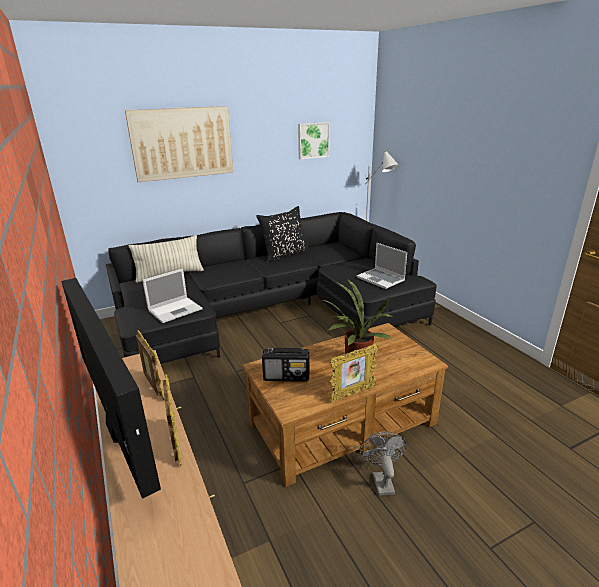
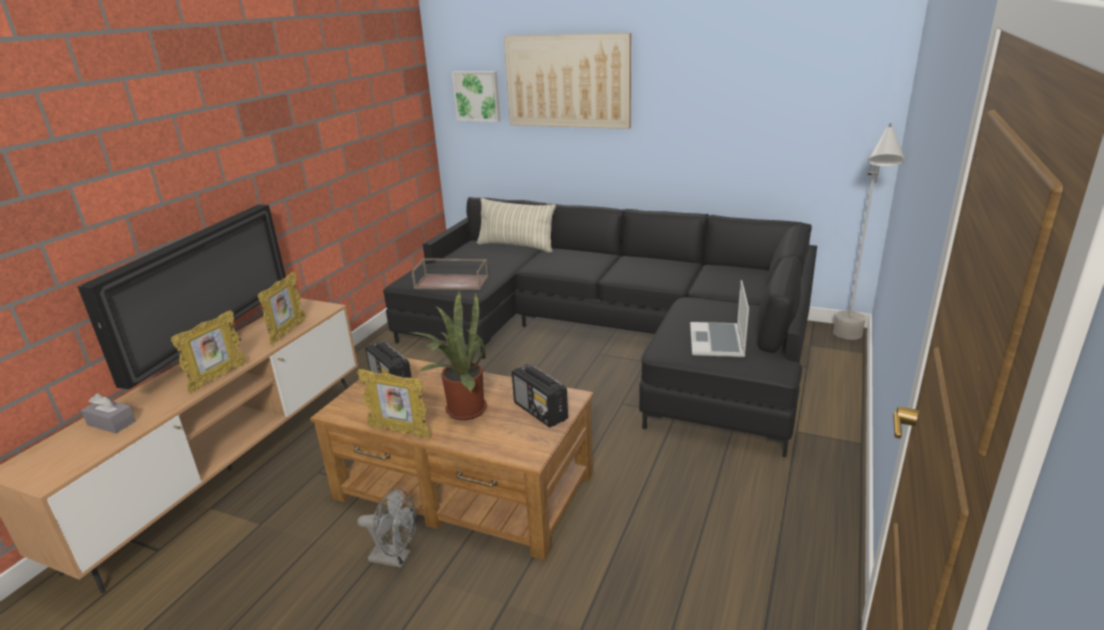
camera: 50 degrees right, 0 degrees up
laptop [142,268,202,323] -> brown tray [412,258,489,290]
black pillow [256,206,309,262] -> none
picture [298,122,330,160] -> picture moved to [452,71,501,122]
grey fan [359,431,407,496] -> grey fan turned 60 degrees clockwise [357,488,417,568]
none -> grey tissue box [81,393,136,433]
none -> radio [512,364,568,428]

